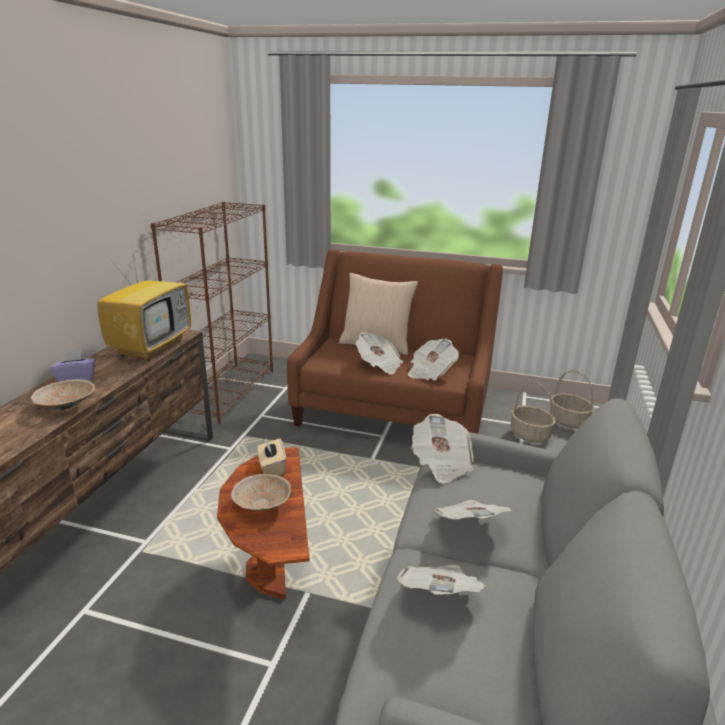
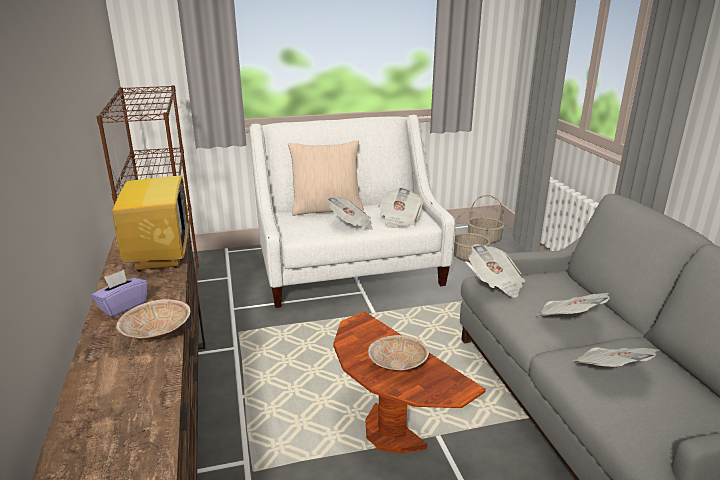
camera: 30 degrees left, 0 degrees up
beige tissue box [257,438,286,476] -> none
brown sofa [287,249,503,434] -> white sofa [249,115,456,308]

